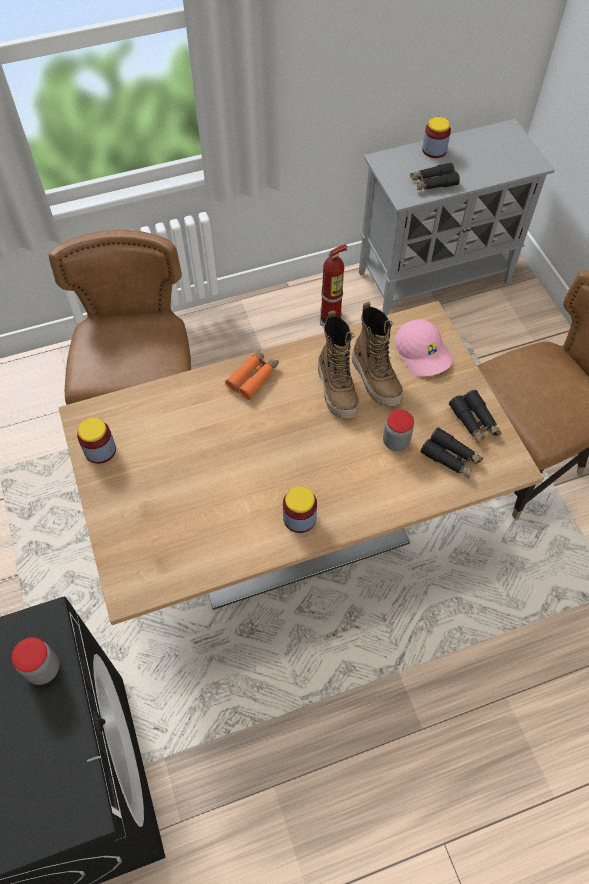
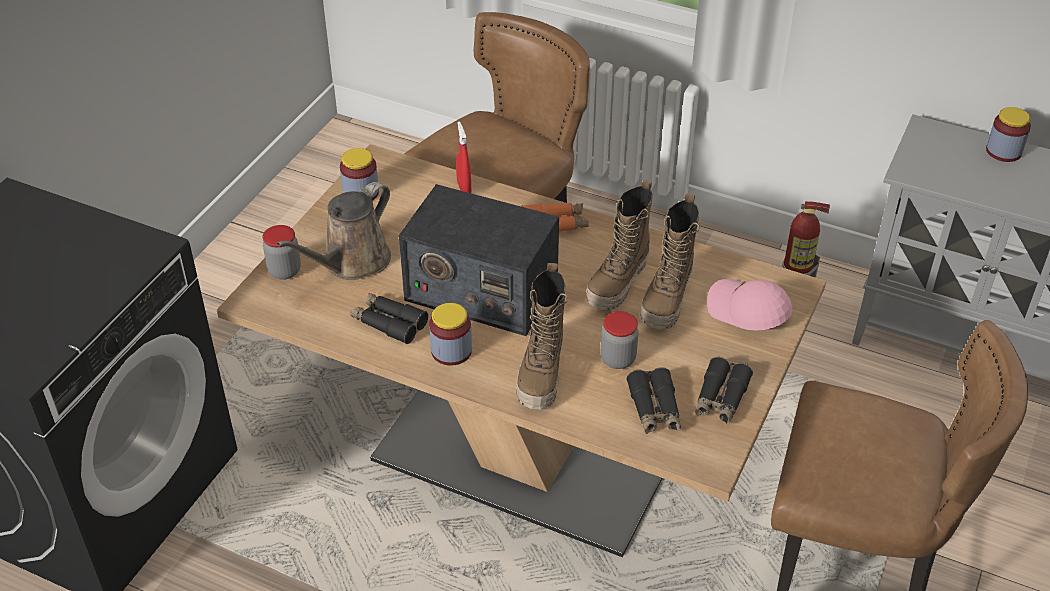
camera: 45 degrees right, 15 degrees down
jar [12,637,59,685] -> jar moved to [263,225,301,280]
pink cap [395,319,453,377] -> pink cap turned 120 degrees clockwise [707,279,793,330]
black binoculars [410,162,460,190] -> black binoculars moved to [350,292,428,344]
none -> brown watering can [277,182,391,280]
none -> radio [399,184,559,336]
none -> red spray bottle [456,121,471,193]
none -> boot [516,263,568,410]

